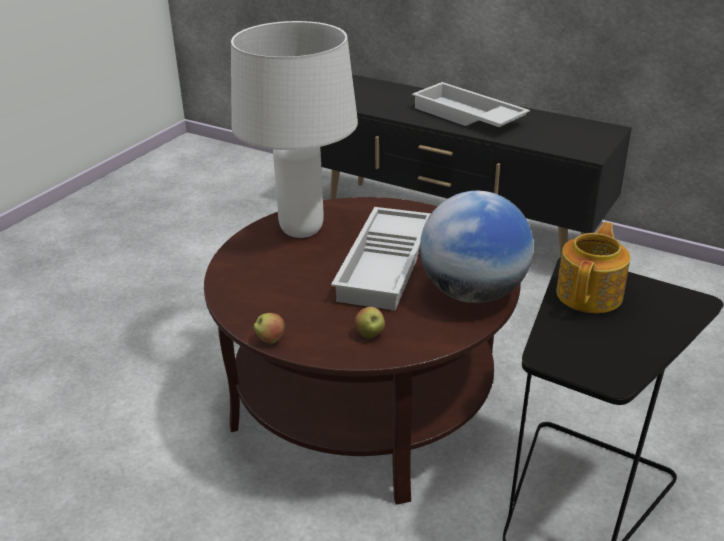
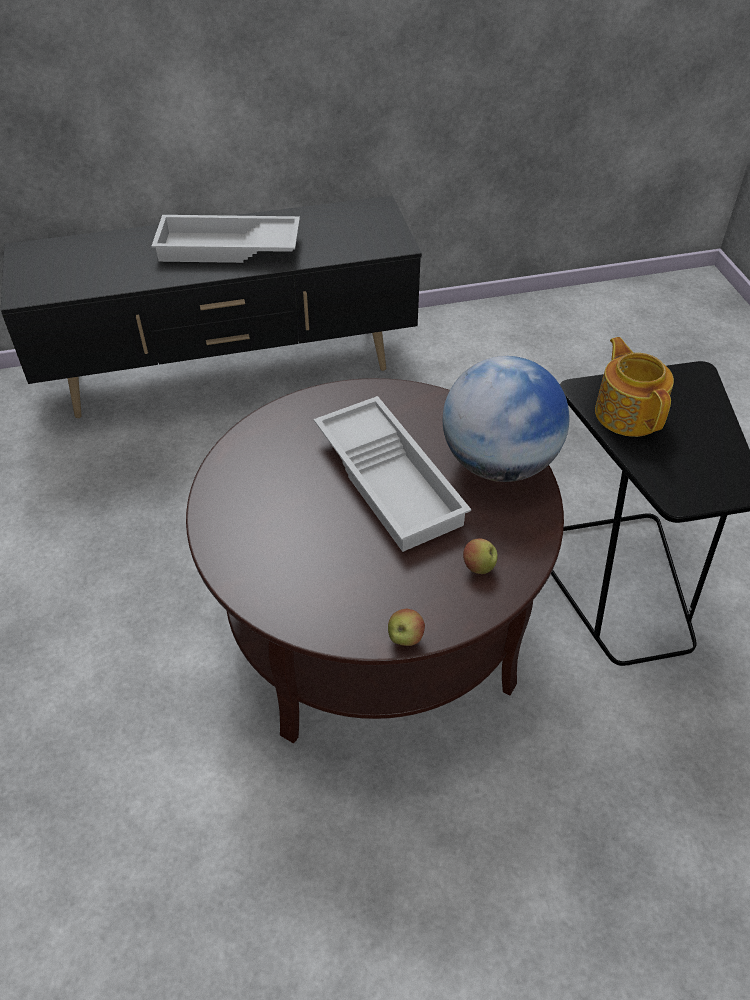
camera: 45 degrees left, 15 degrees up
white table lamp [231,21,358,238] -> none

